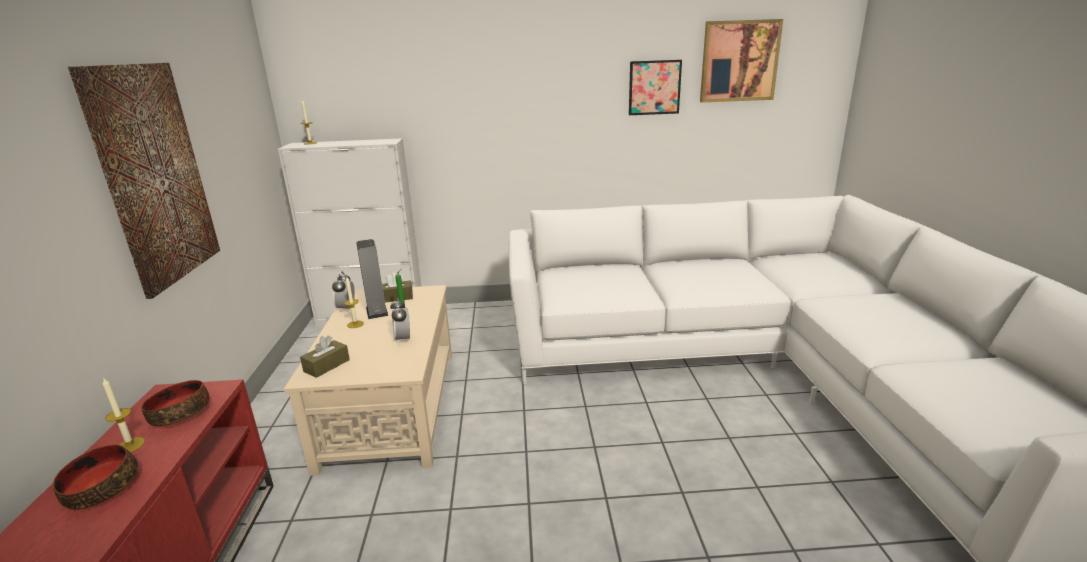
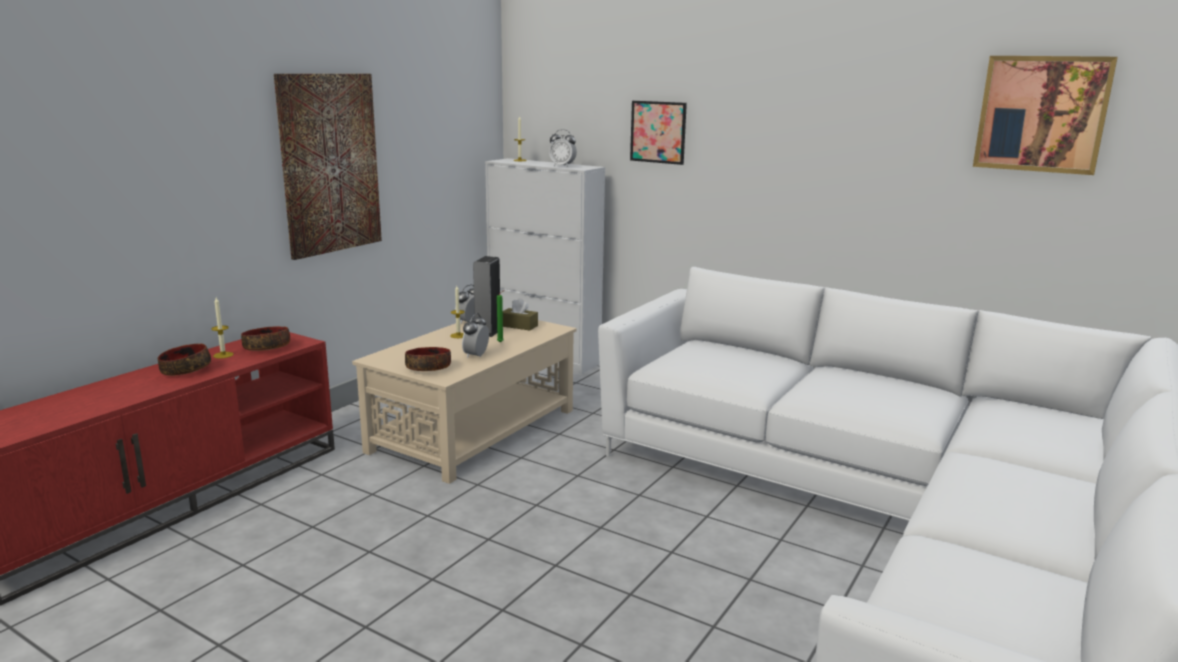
camera: 35 degrees right, 5 degrees down
brown tissue box [300,336,350,378] -> none
picture [629,60,682,115] -> picture moved to [630,101,687,165]
none -> bowl [405,347,451,371]
none -> alarm clock [549,129,577,167]

